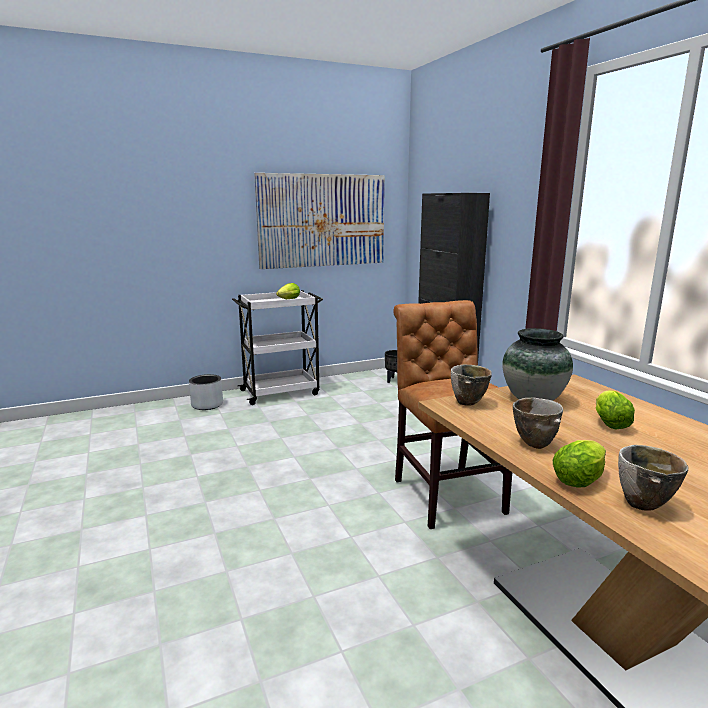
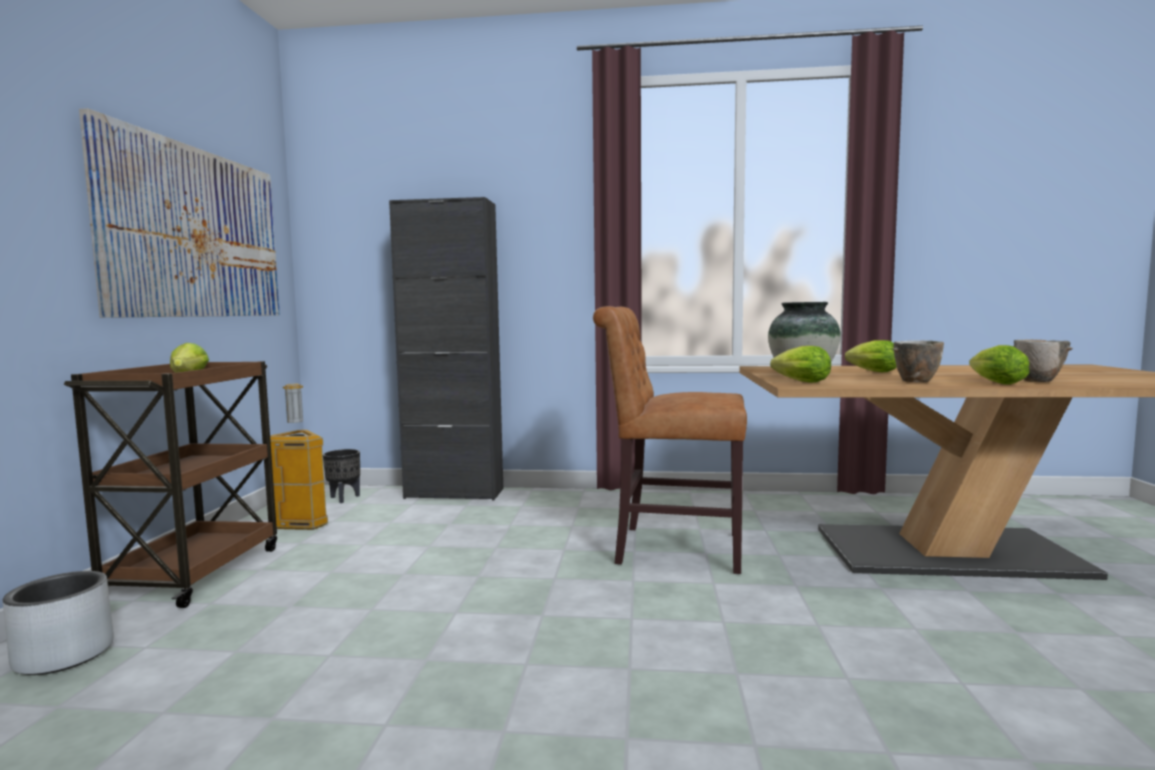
camera: 60 degrees left, 10 degrees down
white cart [232,290,323,405] -> brown cart [64,361,277,608]
bowl [451,364,492,406] -> lettuce [770,346,831,383]
none -> trash can [270,384,328,530]

